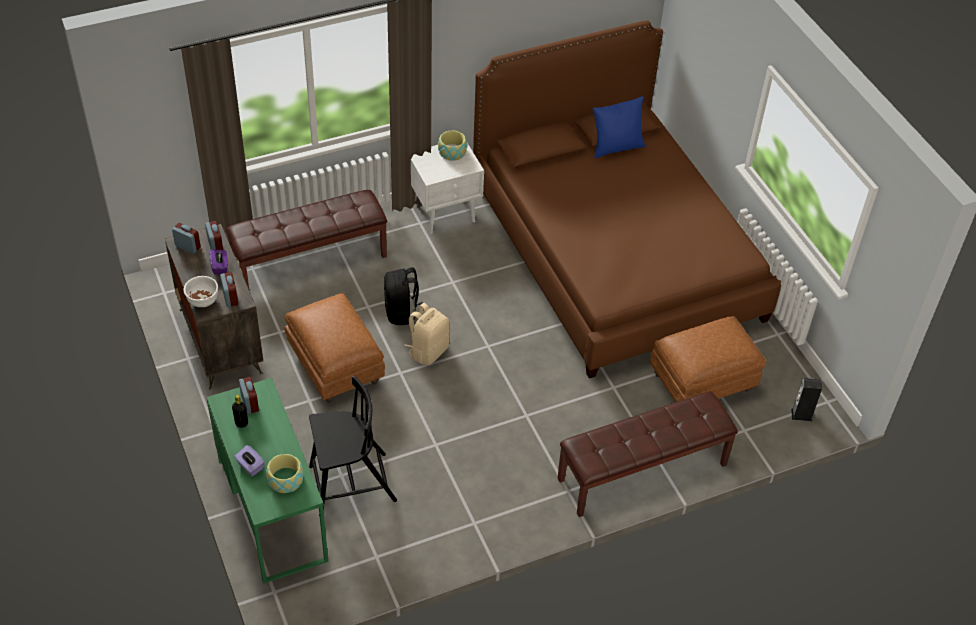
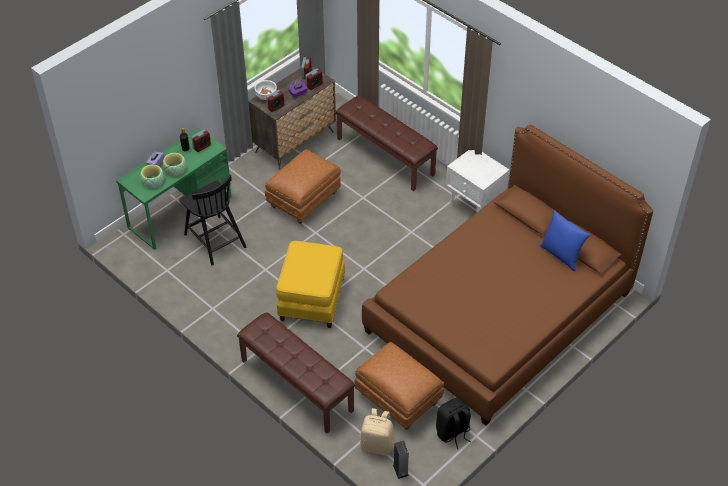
camera: 70 degrees right, 0 degrees up
black backpack [384,268,423,325] -> black backpack moved to [436,398,471,449]
beige backpack [404,303,450,365] -> beige backpack moved to [360,408,394,456]
bowl [438,130,467,161] -> bowl moved to [163,153,186,177]
none -> yellow ottoman [276,241,345,328]

